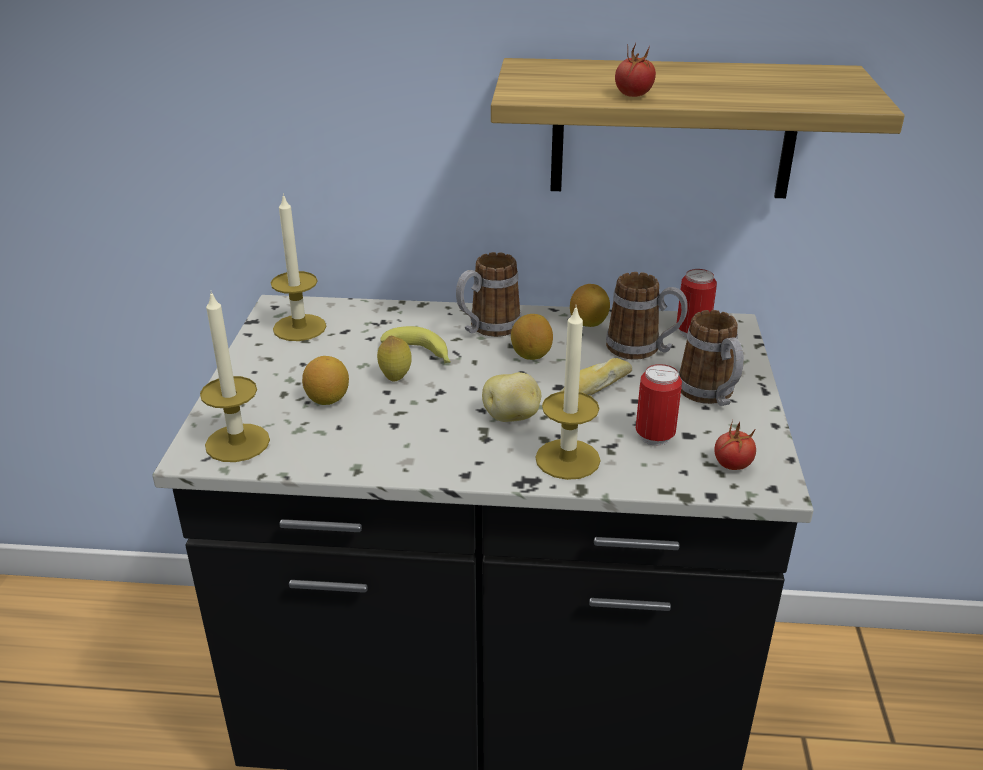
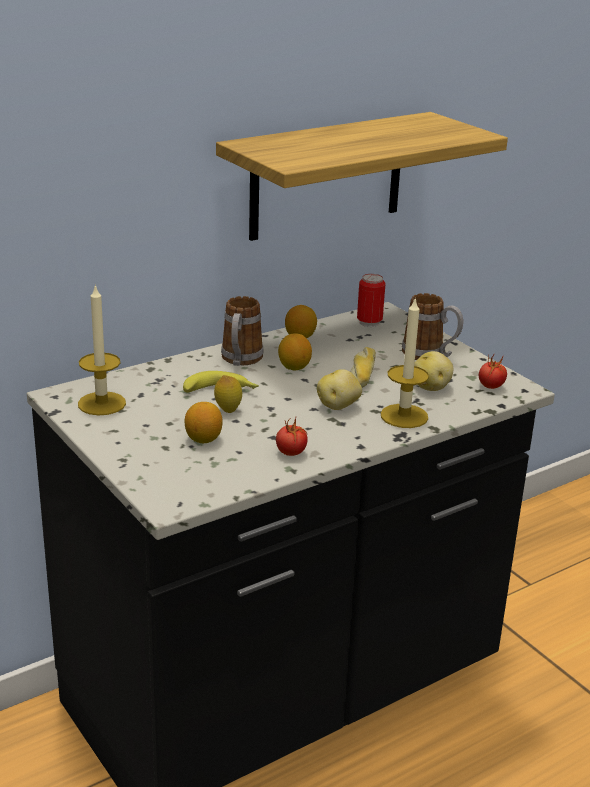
camera: 40 degrees left, 5 degrees down
candle [200,292,270,462] -> none
mug [606,272,688,360] -> none
tomato [615,43,656,97] -> tomato moved to [276,417,308,456]
can [636,364,682,446] -> potato [414,351,453,391]

